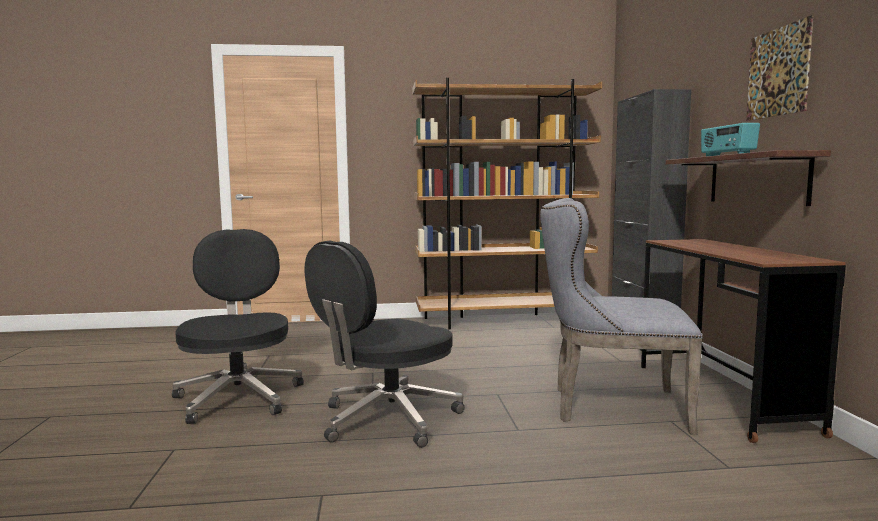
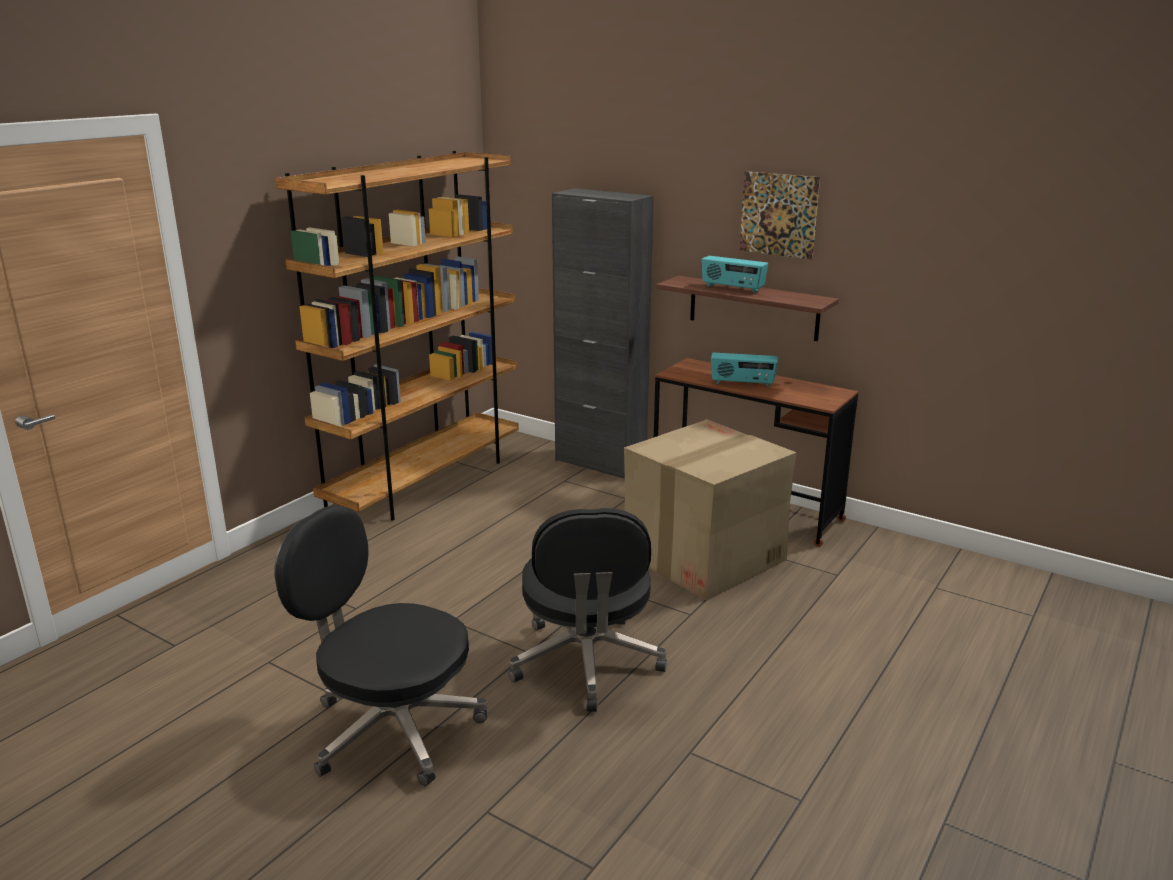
camera: 50 degrees left, 15 degrees up
grey chair [540,198,703,435] -> cardboard box [624,419,797,601]
none -> radio [711,353,778,387]

